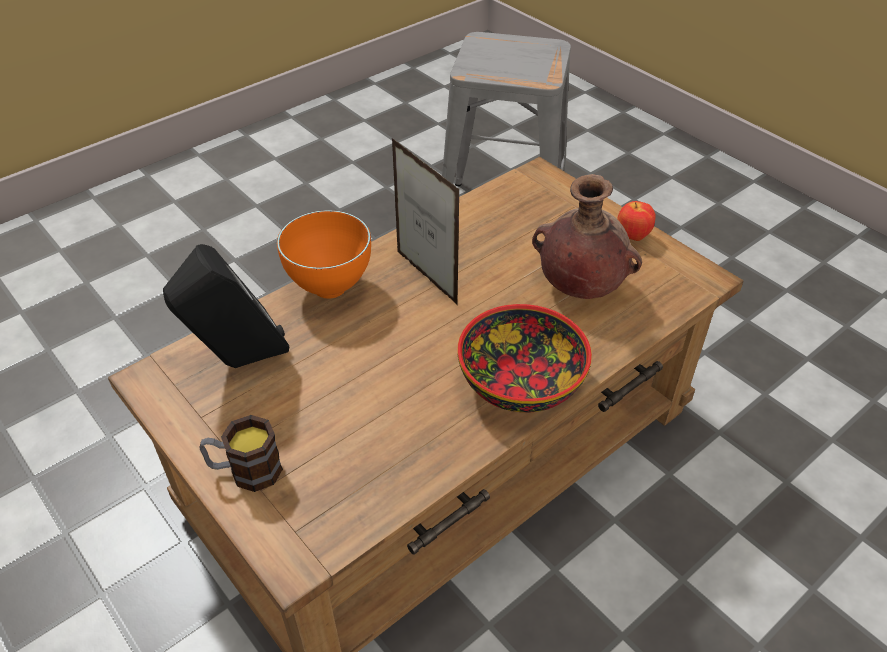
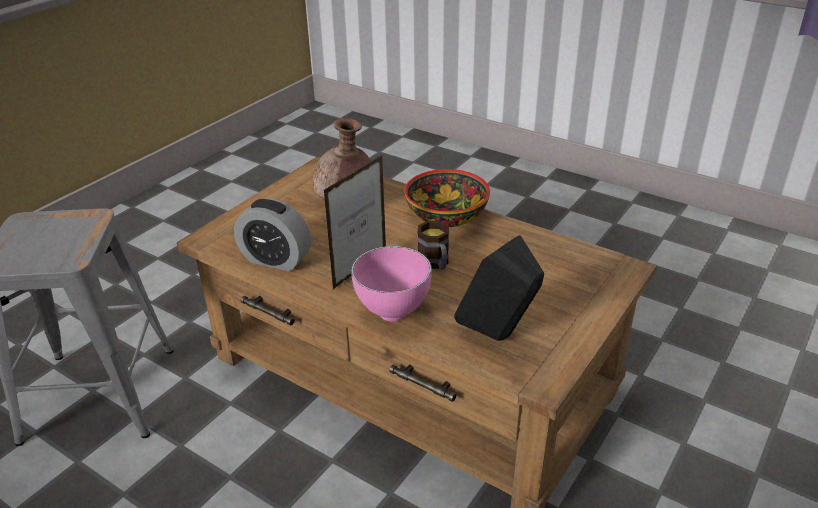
camera: 105 degrees left, 10 degrees down
mug [200,415,283,492] -> mug moved to [417,221,449,270]
orange bowl [277,210,371,299] -> pink bowl [351,246,432,322]
apple [617,201,656,241] -> none
none -> alarm clock [234,198,311,272]

